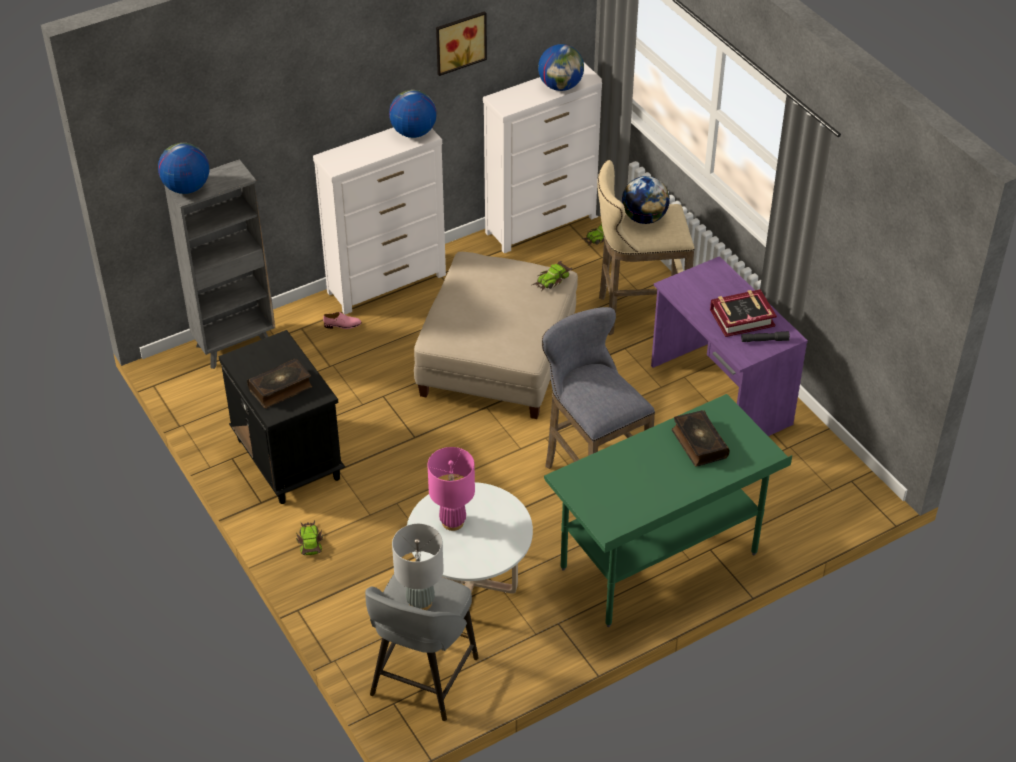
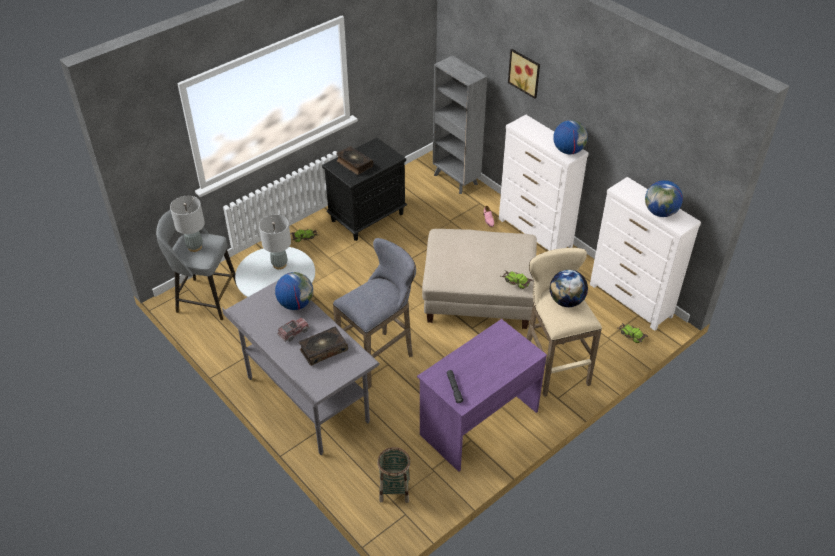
camera: 80 degrees right, 0 degrees up
globe [158,143,209,194] -> globe moved to [275,272,313,310]
pink table lamp [427,447,475,531] -> grey table lamp [259,215,291,270]
picture [436,11,487,76] -> picture moved to [508,49,540,99]
green desk [544,394,792,627] -> grey desk [222,281,379,455]
book [710,289,777,337] -> none
none -> toy truck [277,318,310,342]
none -> basket [377,447,410,503]

